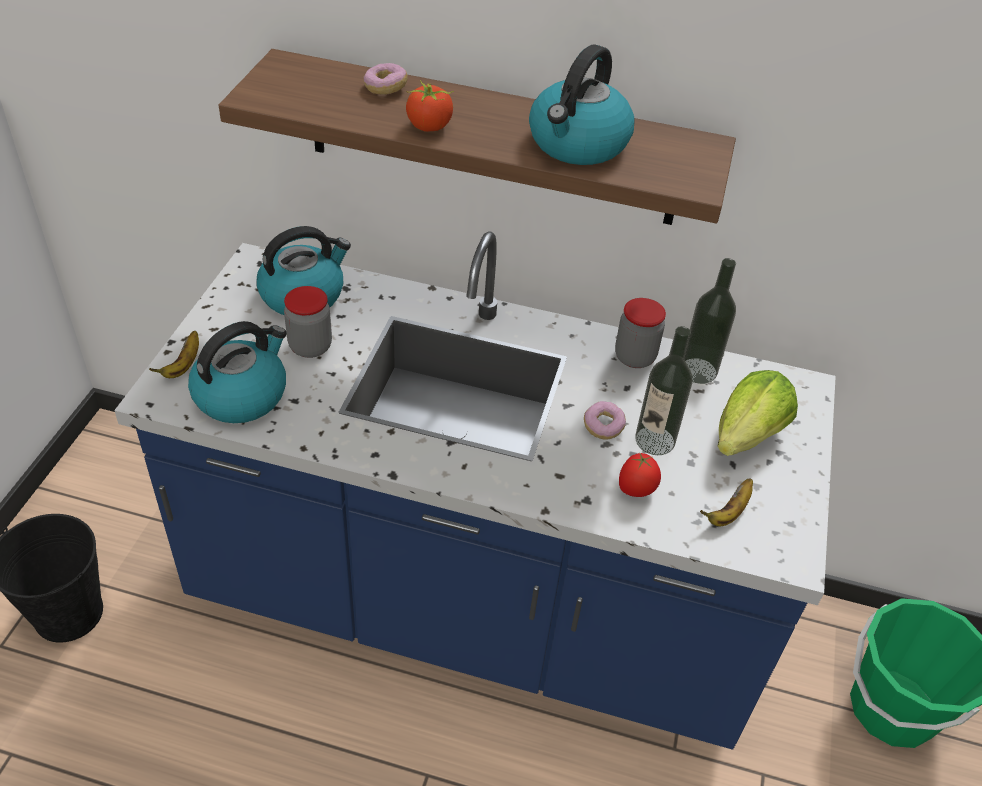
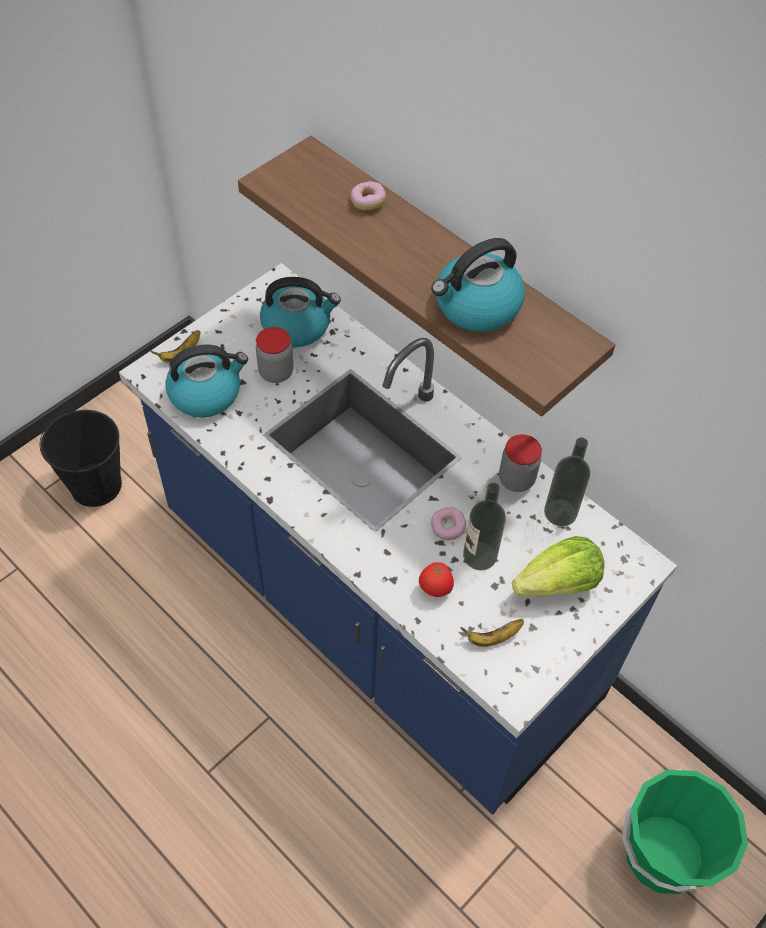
camera: 30 degrees right, 10 degrees up
tomato [406,80,454,132] -> none

